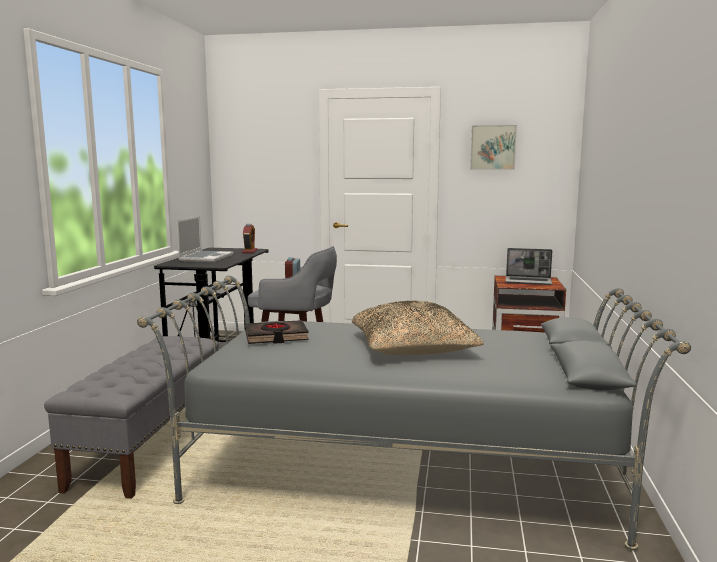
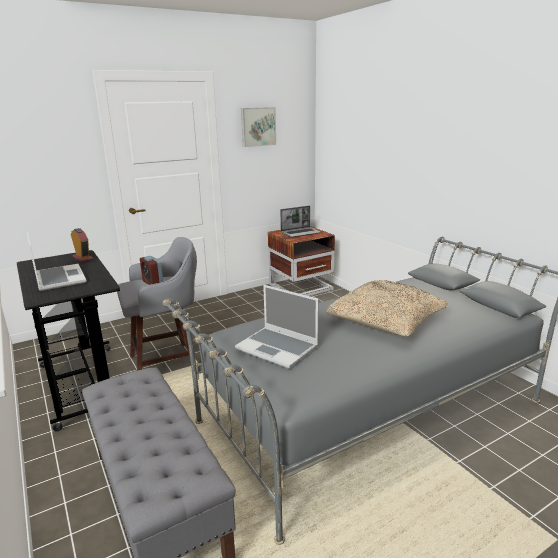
camera: 40 degrees left, 10 degrees up
black book [245,320,309,344] -> laptop [235,285,318,369]

